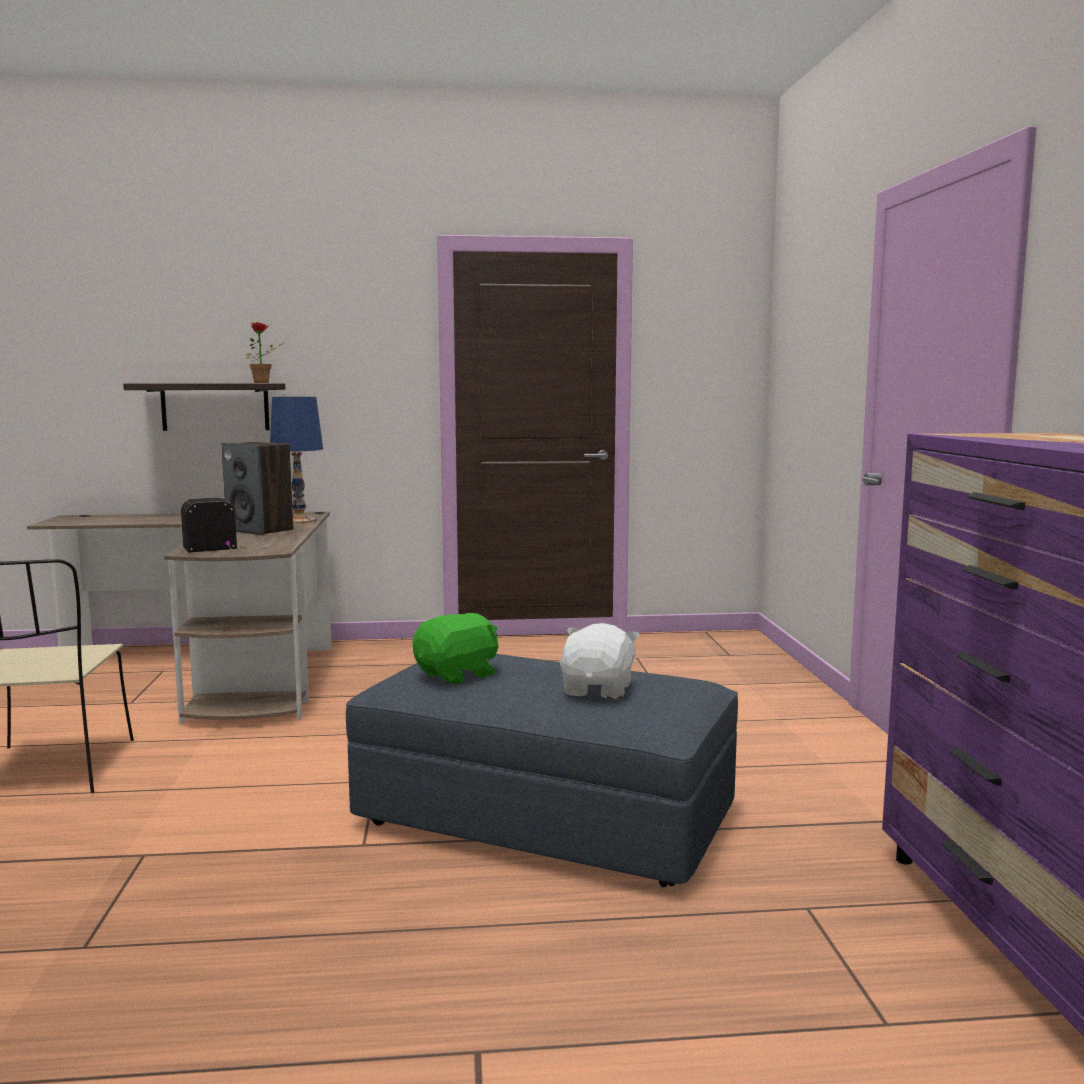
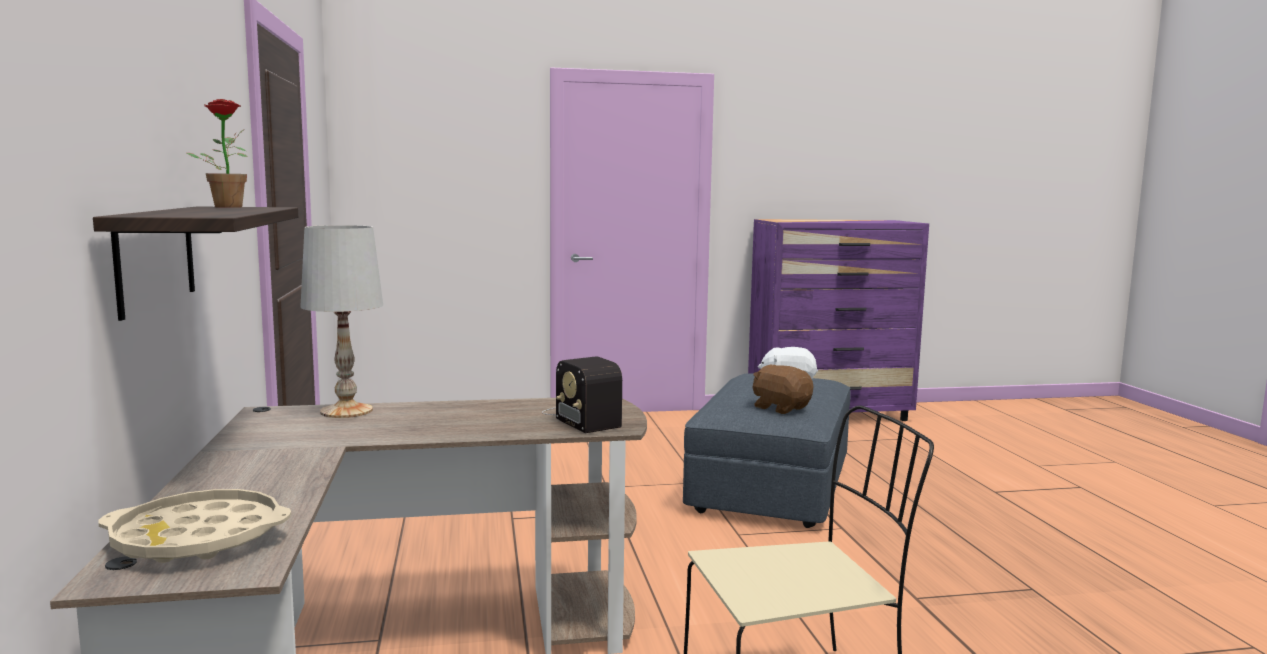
camera: 95 degrees left, 0 degrees up
speaker [222,442,293,535] -> none
blue table lamp [270,397,323,523] -> white table lamp [300,225,383,418]
green plush toy [413,613,499,685] -> brown plush toy [752,365,813,414]
none -> beige tray [98,489,291,563]

